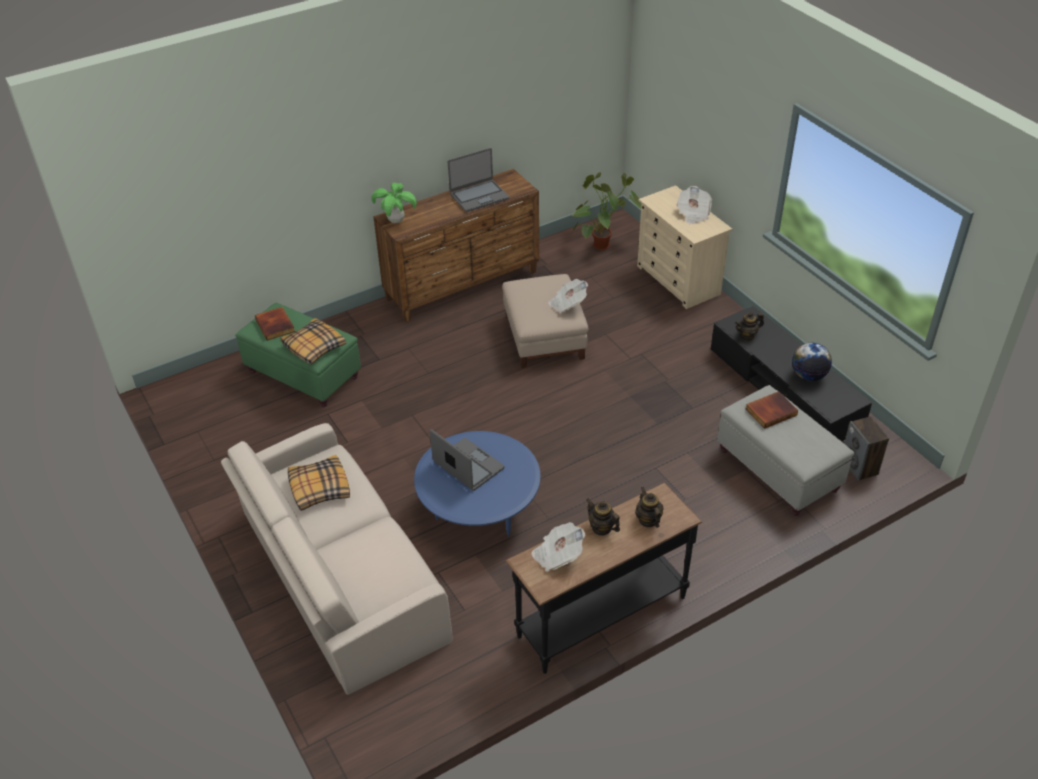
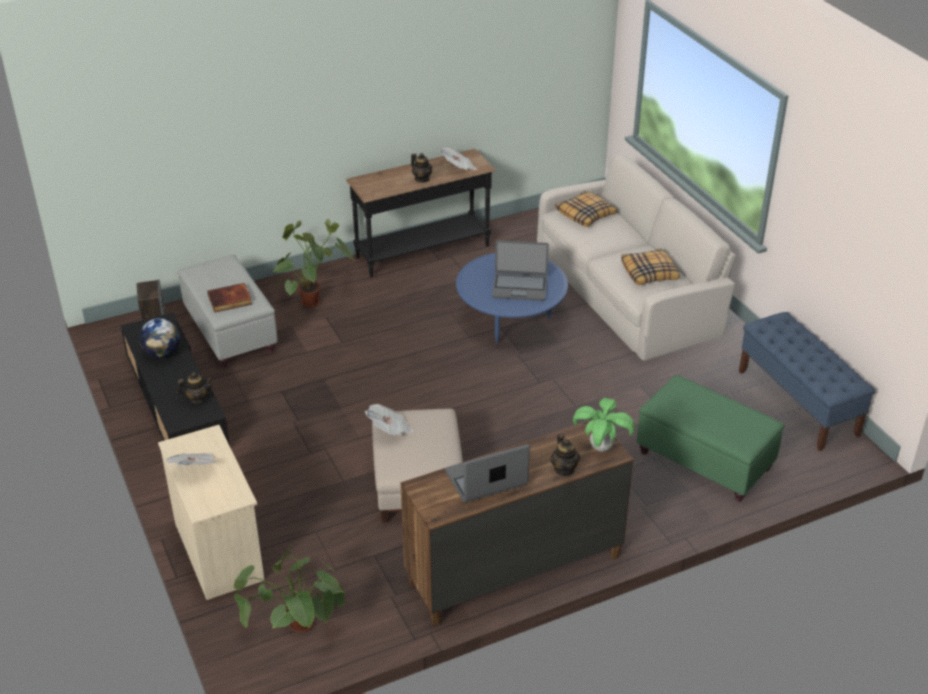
camera: 175 degrees left, 5 degrees down
book [255,307,295,340] -> none
pillow [281,318,346,364] -> pillow moved to [555,191,617,227]
laptop [430,429,504,491] -> laptop turned 45 degrees counterclockwise [492,240,549,301]
teapot [635,487,664,528] -> teapot moved to [550,434,580,476]
none -> potted plant [273,219,354,307]
none -> blue bench [739,312,876,451]

